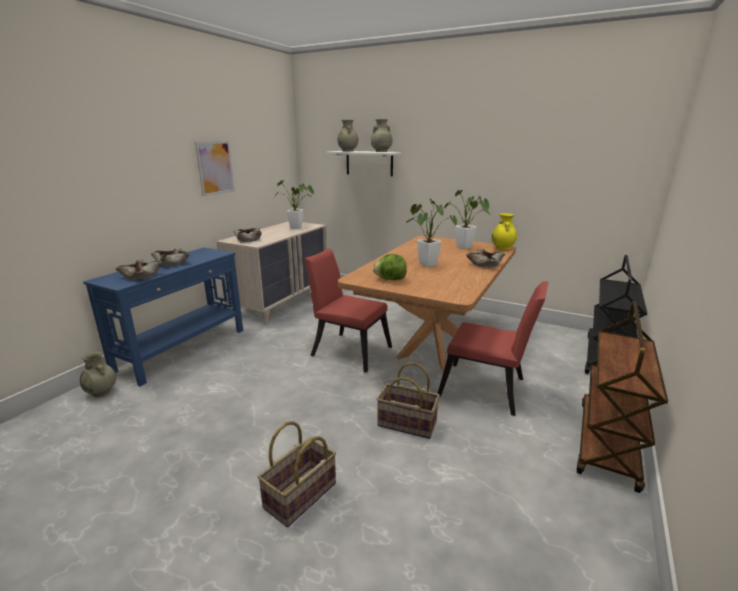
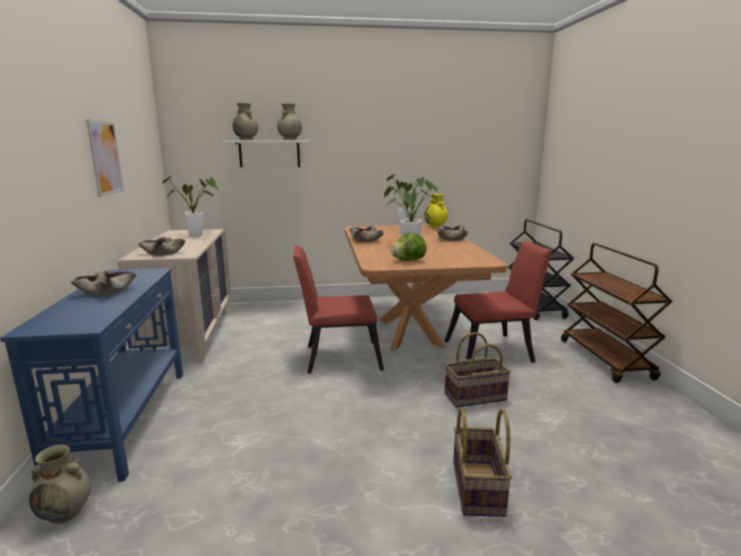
camera: 35 degrees left, 5 degrees down
beige bowl [115,259,163,280] -> beige bowl moved to [350,226,384,242]

